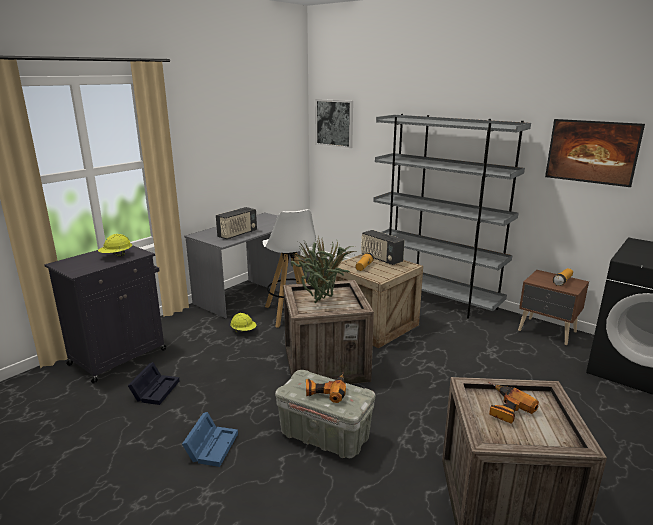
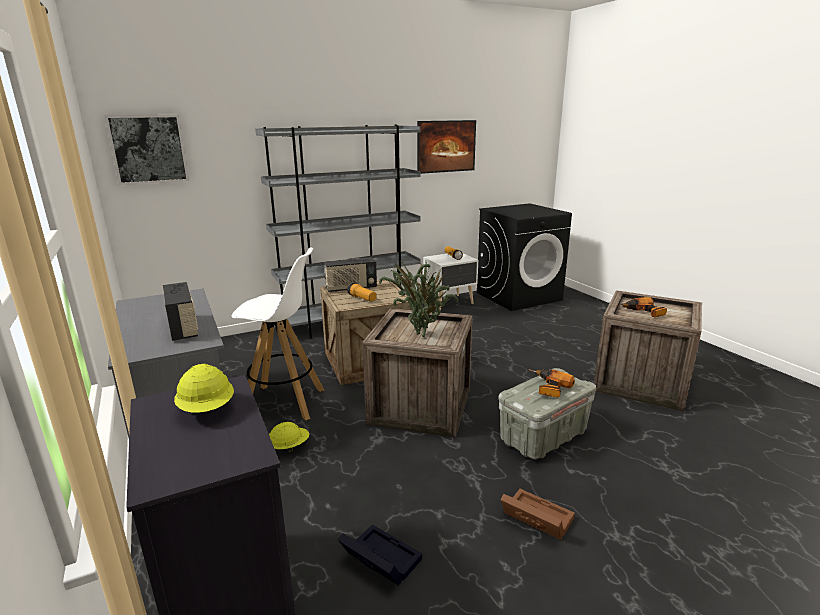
camera: 65 degrees left, 0 degrees up
blue storage box [182,412,238,467] -> brown storage box [501,489,575,540]
brown nightstand [518,270,589,345] -> white nightstand [423,253,478,310]

